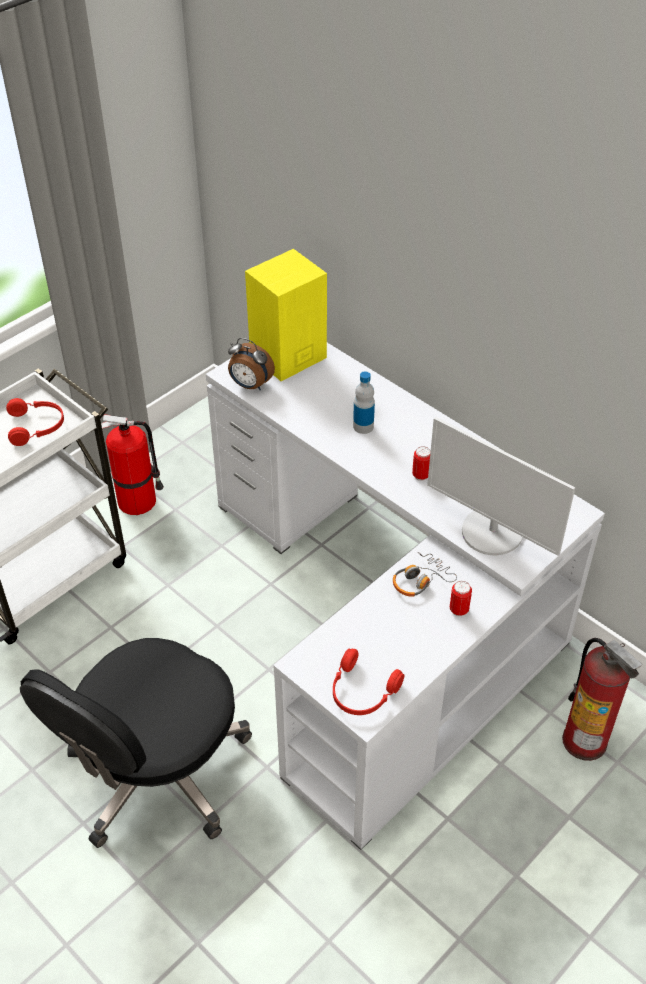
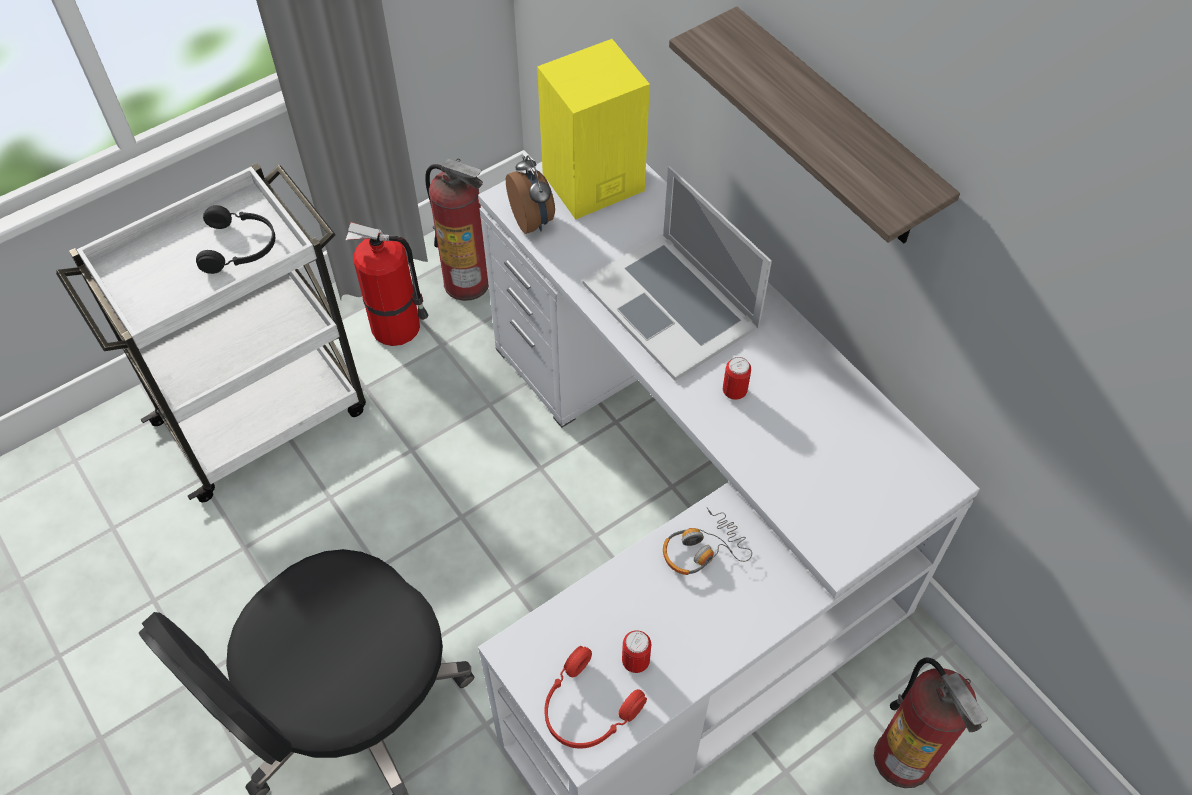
camera: 10 degrees right, 10 degrees up
red headphones [6,398,64,446] -> black headphones [196,205,275,274]
alarm clock [228,338,275,390] -> alarm clock turned 150 degrees counterclockwise [506,155,555,234]
bottle [353,371,375,434] -> laptop [582,166,772,381]
monitor [427,417,575,556] -> none
can [450,581,472,616] -> can moved to [622,630,651,673]
none -> fire extinguisher [425,158,489,301]
none -> shelf [669,6,960,244]

